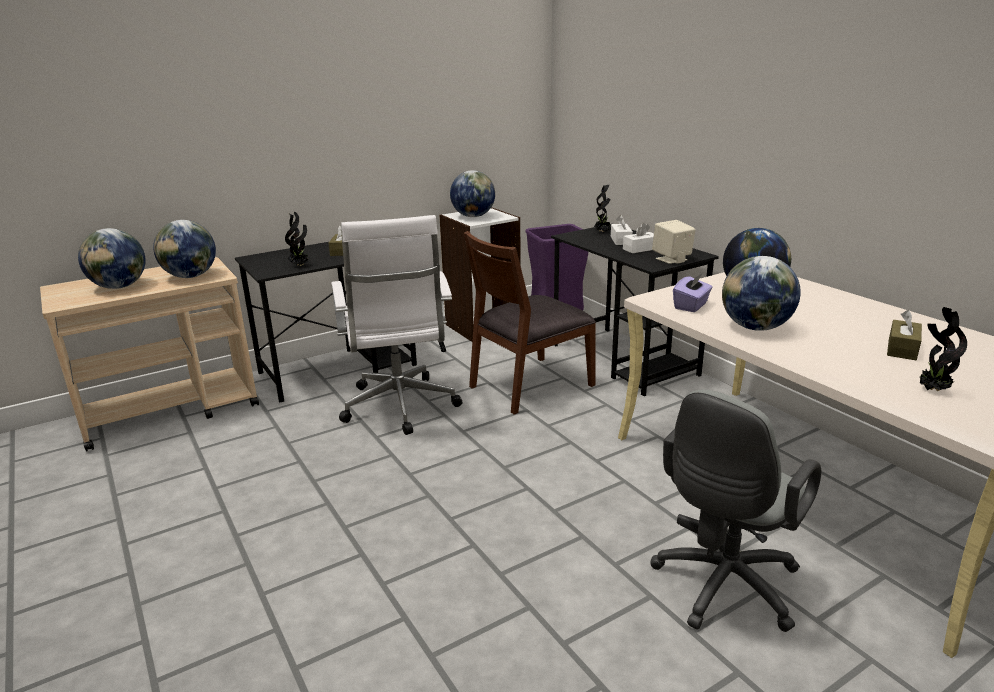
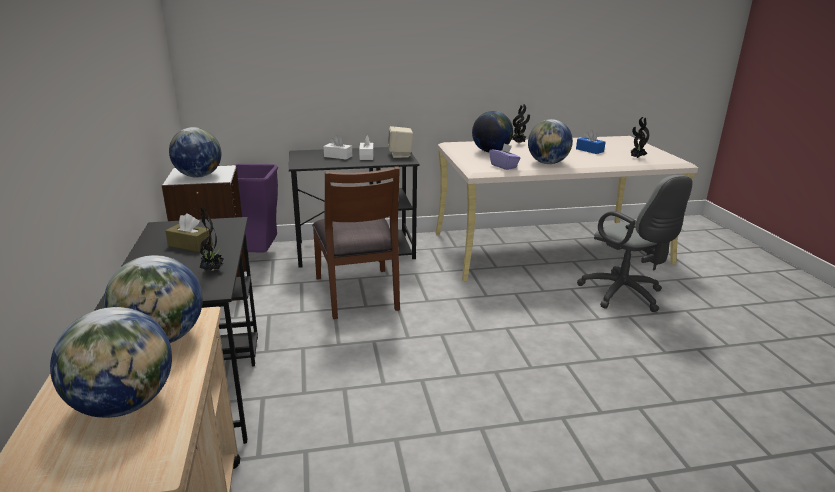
camera: 70 degrees left, 0 degrees up
white office chair [331,215,462,435] -> none
potted plant [594,185,611,233] -> potted plant moved to [512,104,530,143]
brown tissue box [887,310,922,360] -> blue tissue box [576,130,605,154]

